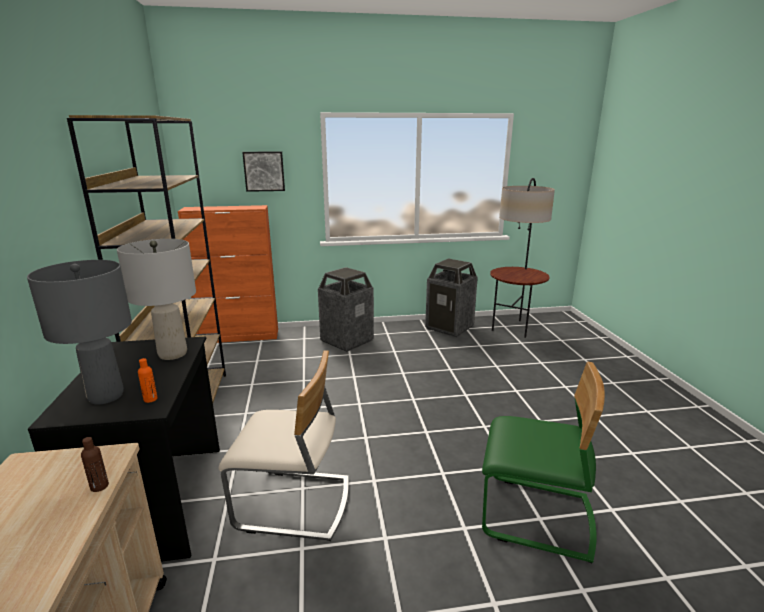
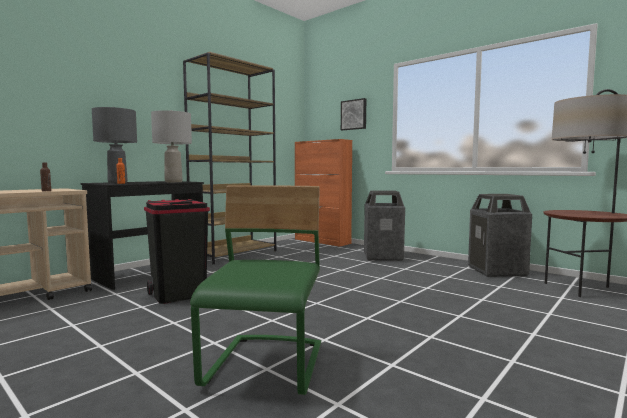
camera: 50 degrees right, 15 degrees down
beige chair [218,350,349,541] -> black trash can [144,199,210,304]
green chair [482,362,605,563] -> green chair turned 150 degrees counterclockwise [190,185,321,395]

